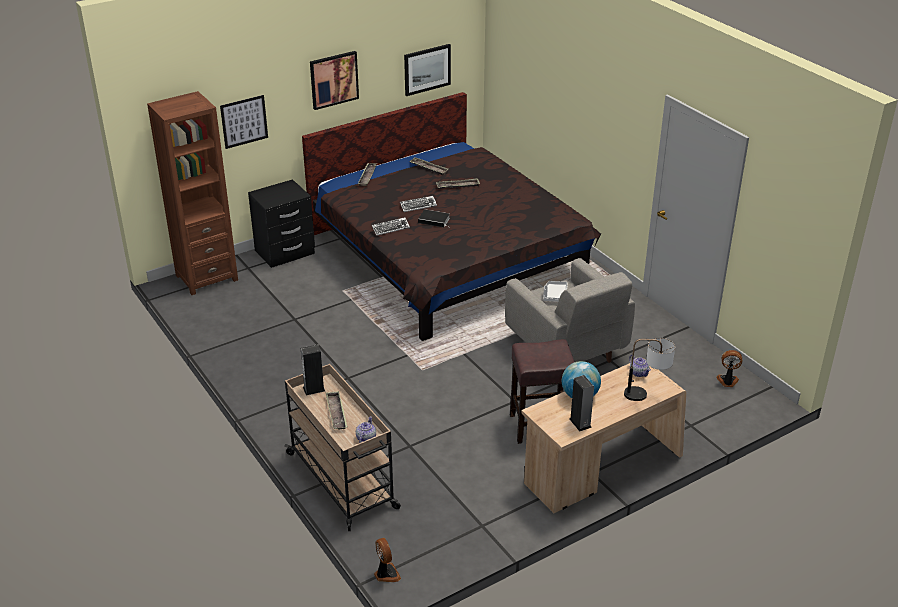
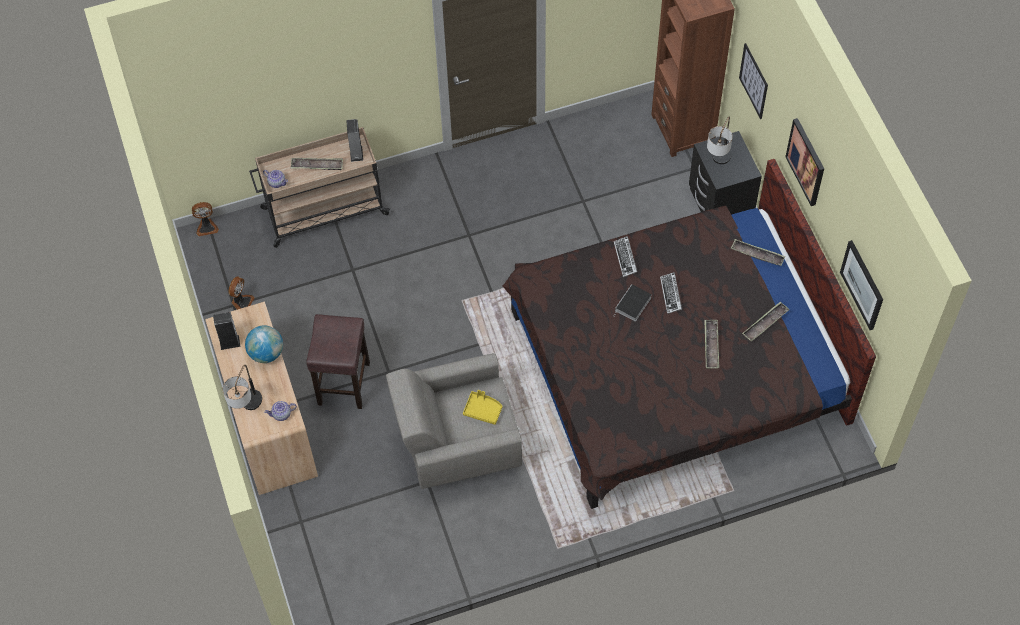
camera: 105 degrees right, 25 degrees up
white tray [543,281,567,302] -> yellow tray [463,390,503,425]
fan [716,350,742,387] -> fan moved to [228,277,254,310]
none -> table lamp [707,116,733,164]

